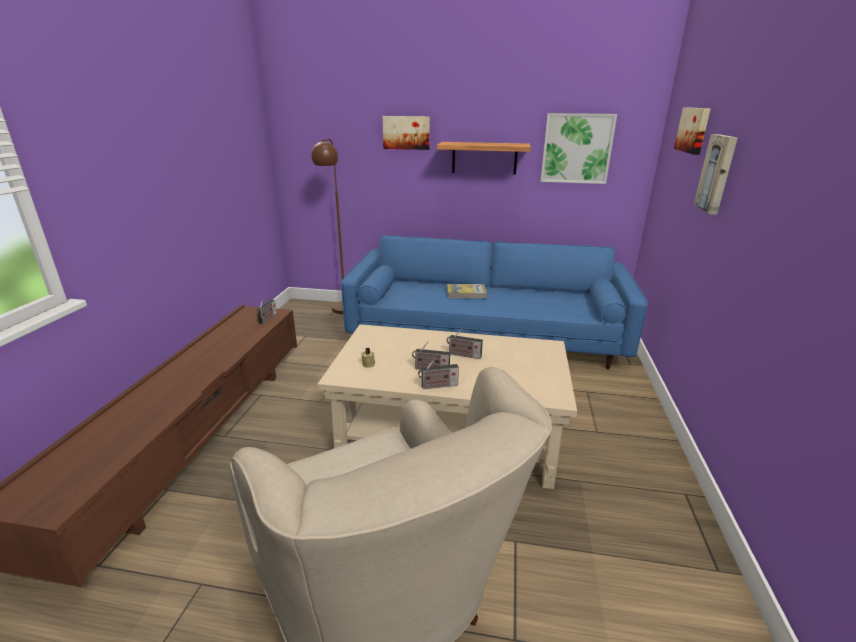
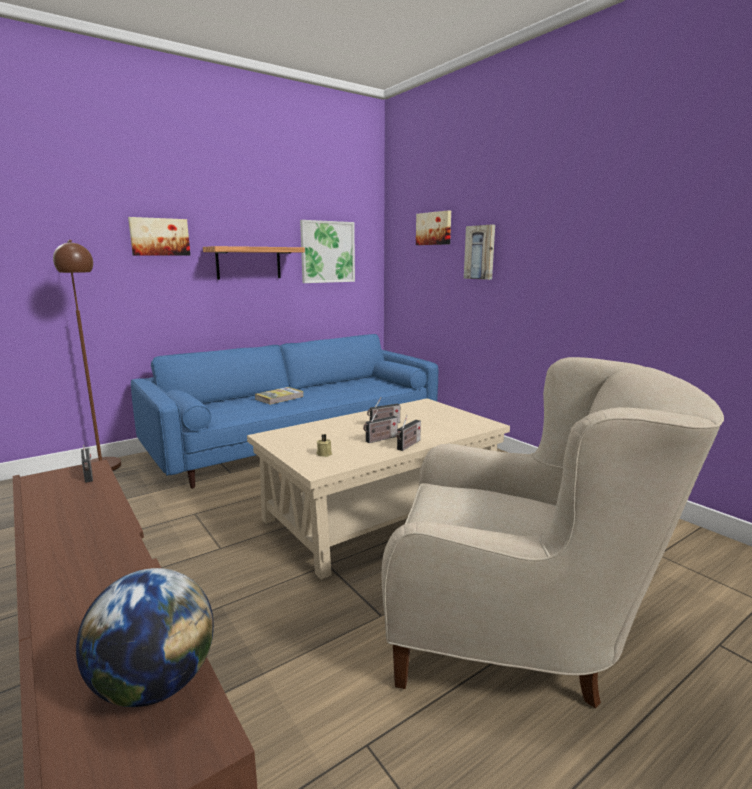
camera: 45 degrees left, 10 degrees down
none -> globe [76,568,214,707]

